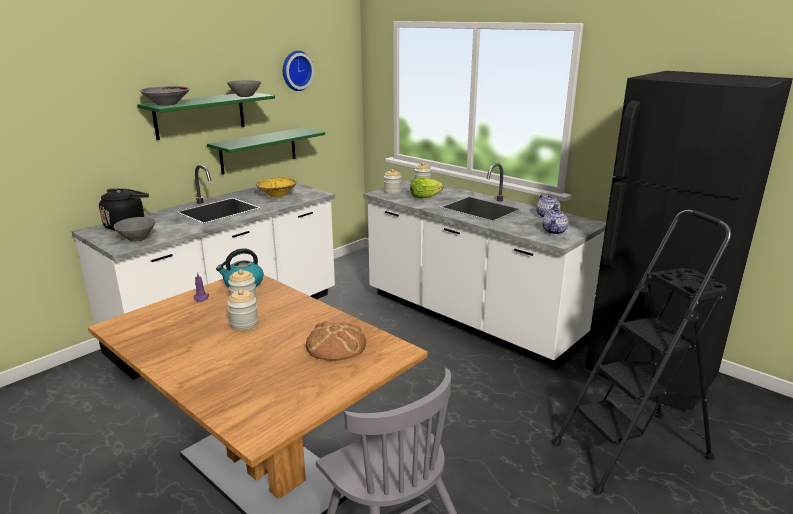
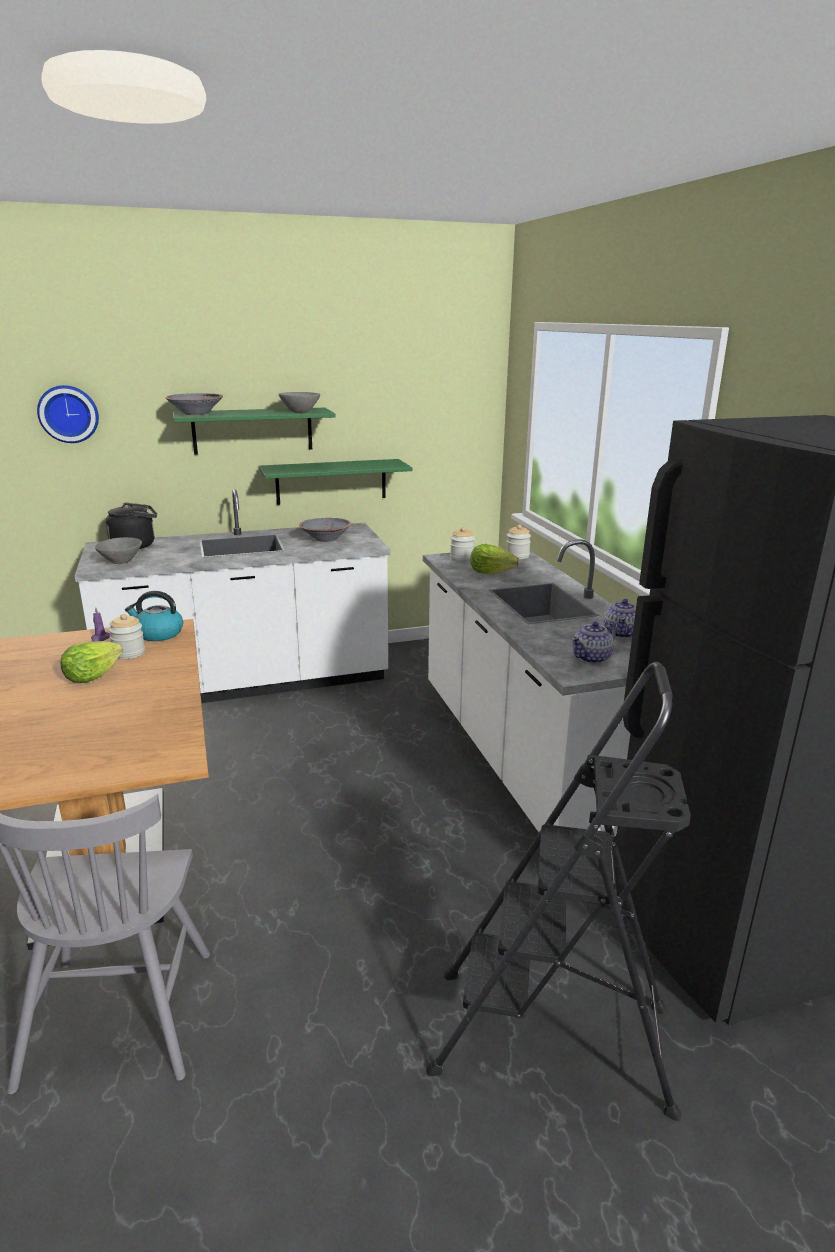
camera: 30 degrees right, 0 degrees up
jar [227,289,258,330] -> lettuce [60,641,123,683]
yellow bowl [256,178,297,197] -> grey bowl [299,518,351,542]
wall clock [283,51,314,91] -> wall clock moved to [37,385,99,443]
bread [306,321,366,361] -> none

